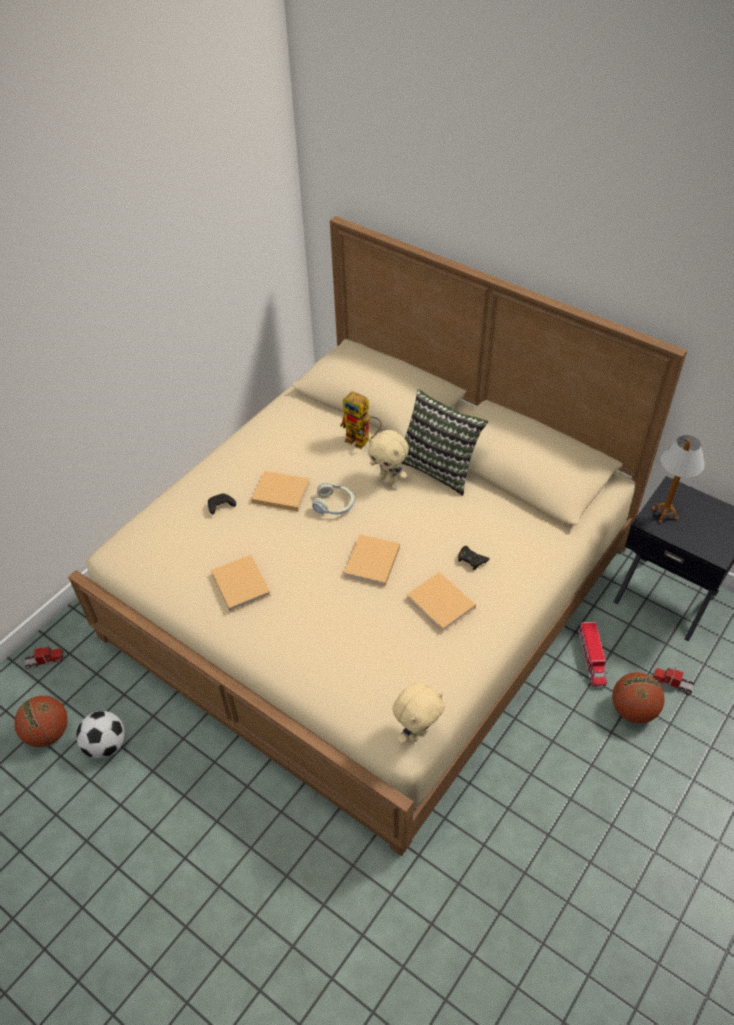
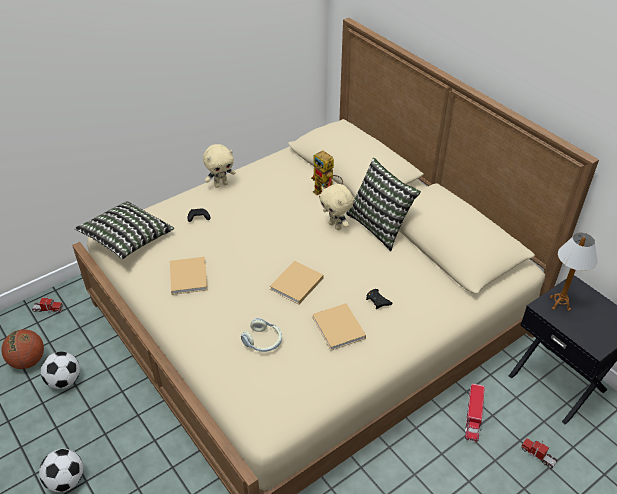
camera: 15 degrees right, 5 degrees down
beige book [251,471,310,511] -> none
headphones [312,482,355,514] -> headphones moved to [241,318,282,352]
beige plush toy [393,682,445,744] -> beige plush toy moved to [203,144,236,188]
basketball [612,672,665,723] -> none
none -> football [39,449,83,492]
none -> pillow [75,201,174,259]

